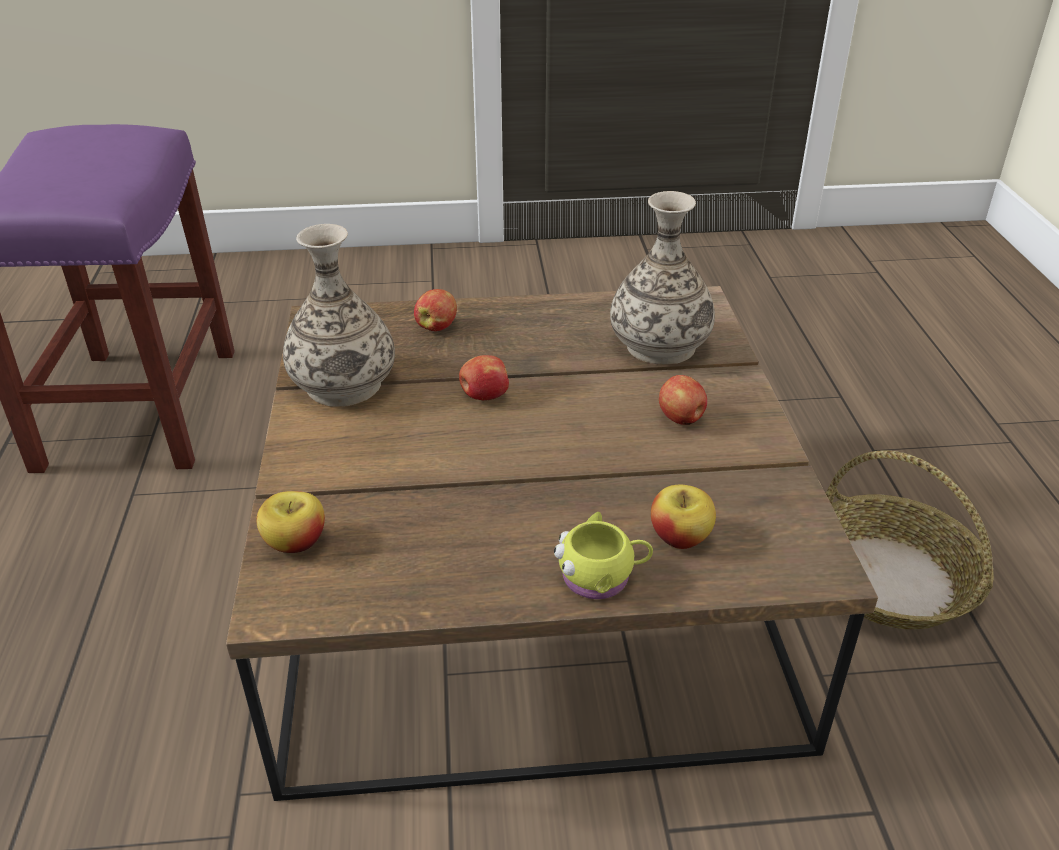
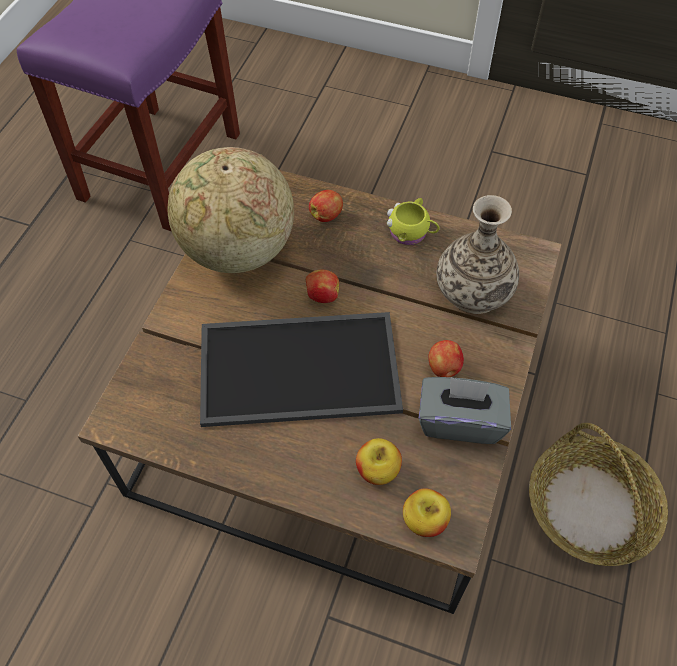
camera: 25 degrees right, 20 degrees up
apple [256,491,325,553] -> apple moved to [403,488,451,537]
vase [283,224,395,407] -> globe [168,147,294,273]
yellow mug [554,512,653,599] -> yellow mug moved to [387,198,440,245]
none -> tray [200,312,403,427]
none -> grey tissue box [419,377,511,444]

